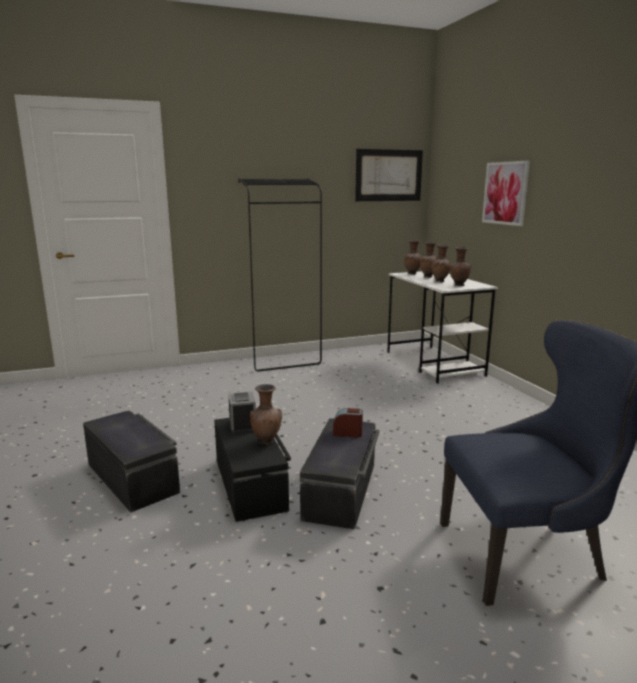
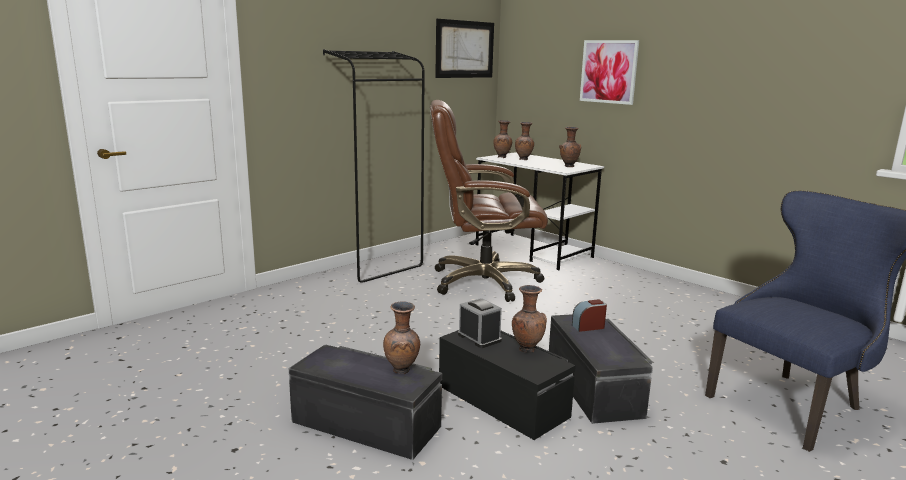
camera: 25 degrees left, 0 degrees up
brown vase [431,245,450,282] -> brown vase moved to [383,301,420,374]
none -> brown office chair [430,100,548,302]

